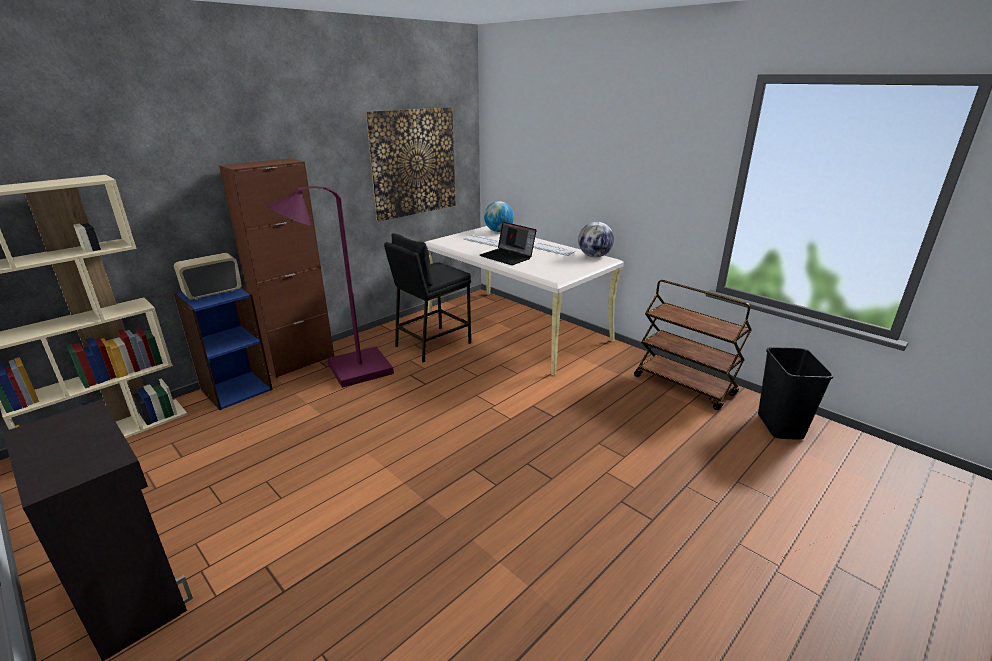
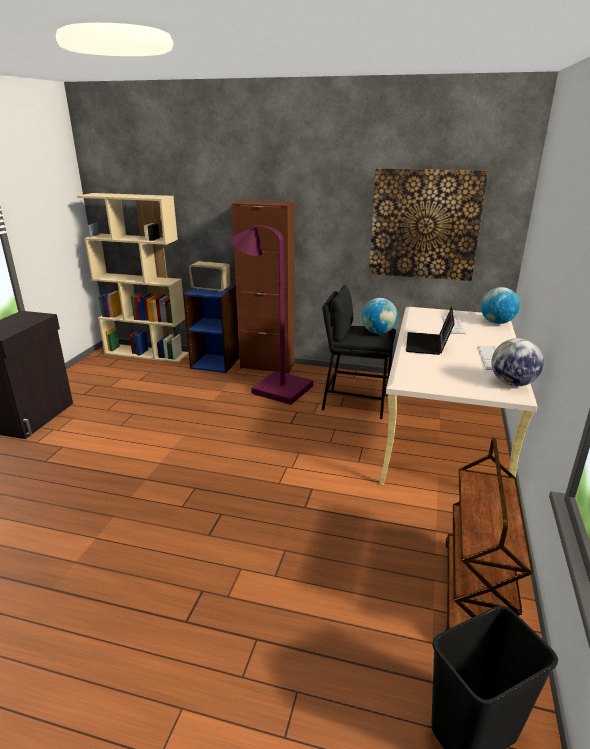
camera: 60 degrees right, 0 degrees up
none -> globe [361,298,398,334]

